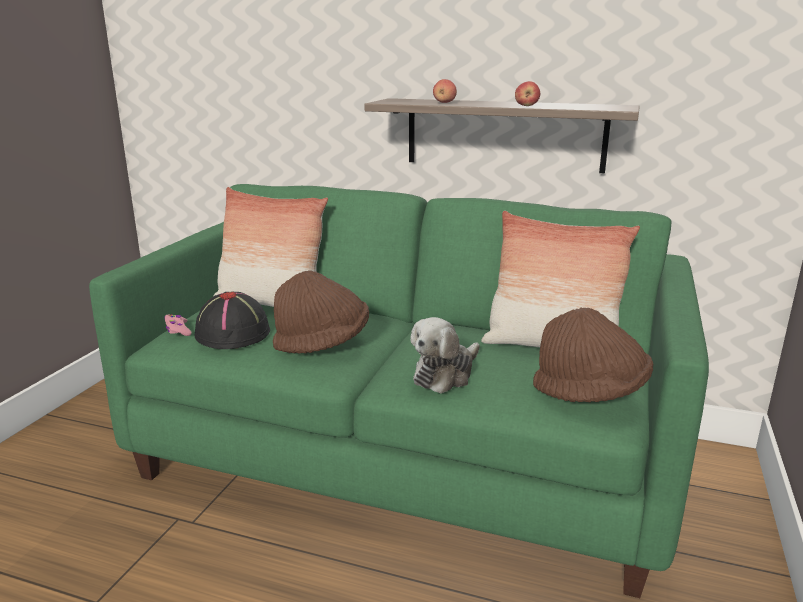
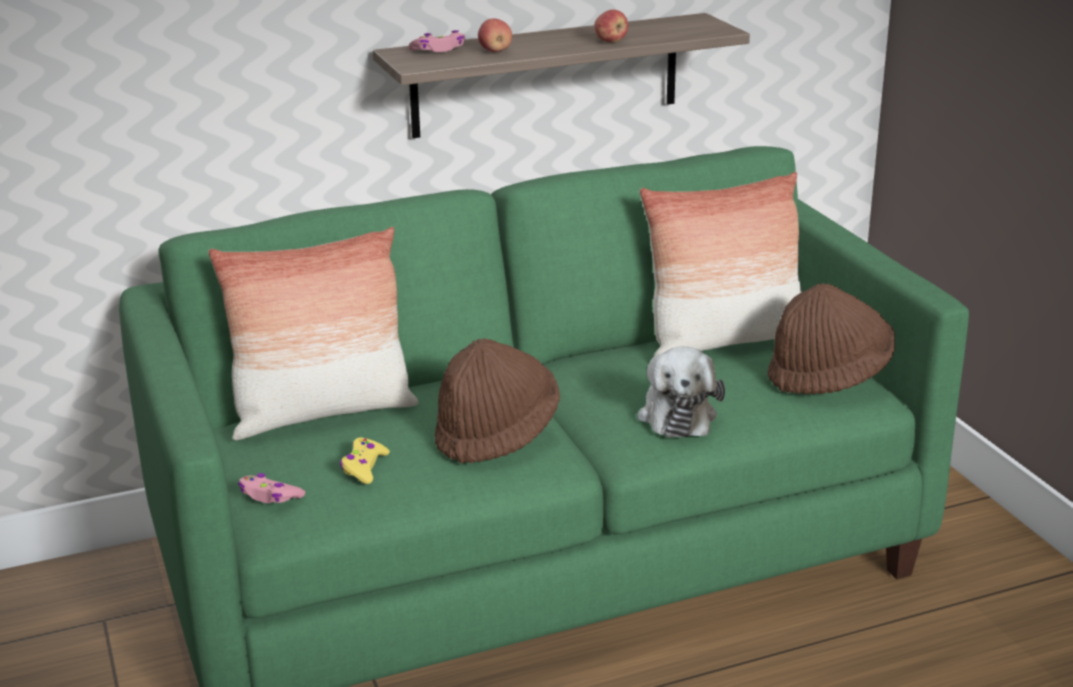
camera: 40 degrees left, 5 degrees up
black hat [195,292,270,349] -> yellow game controller [340,437,390,484]
none -> pink game controller [408,30,465,52]

